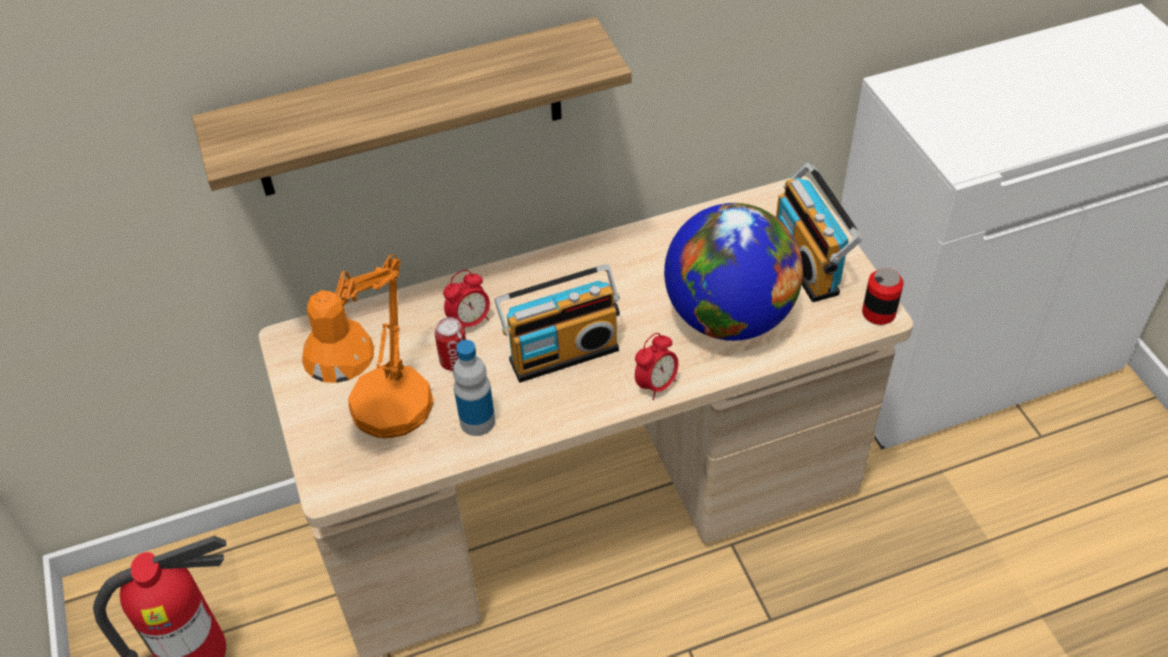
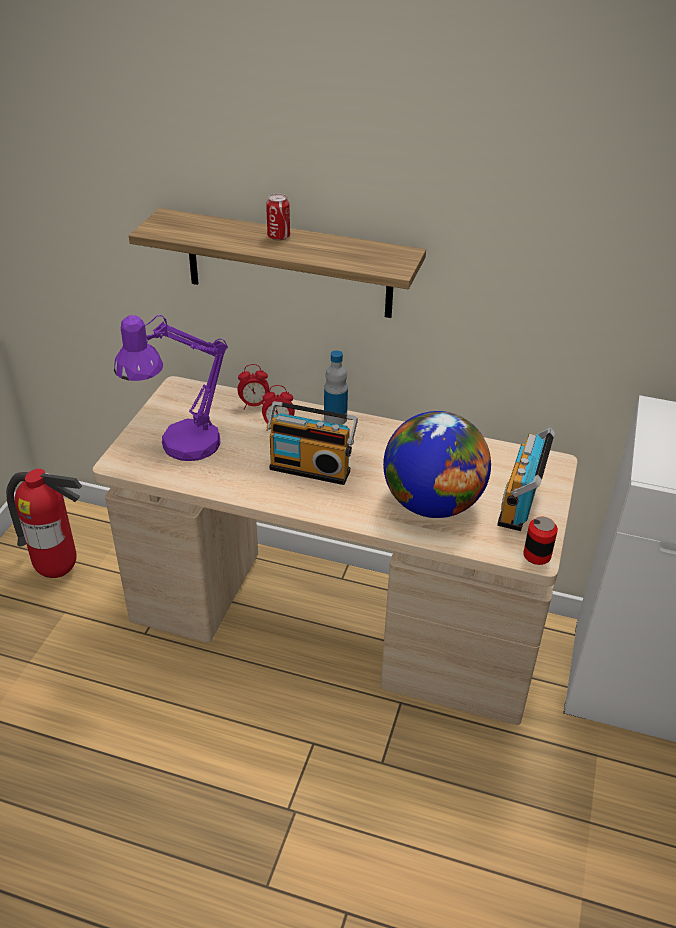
camera: 35 degrees right, 10 degrees down
orange table lamp [302,254,434,439] -> purple table lamp [114,315,228,461]
can [435,317,466,371] -> can moved to [266,194,290,241]
bottle [453,340,495,436] -> bottle moved to [324,350,348,425]
alarm clock [635,333,678,400] -> alarm clock moved to [238,364,269,410]

